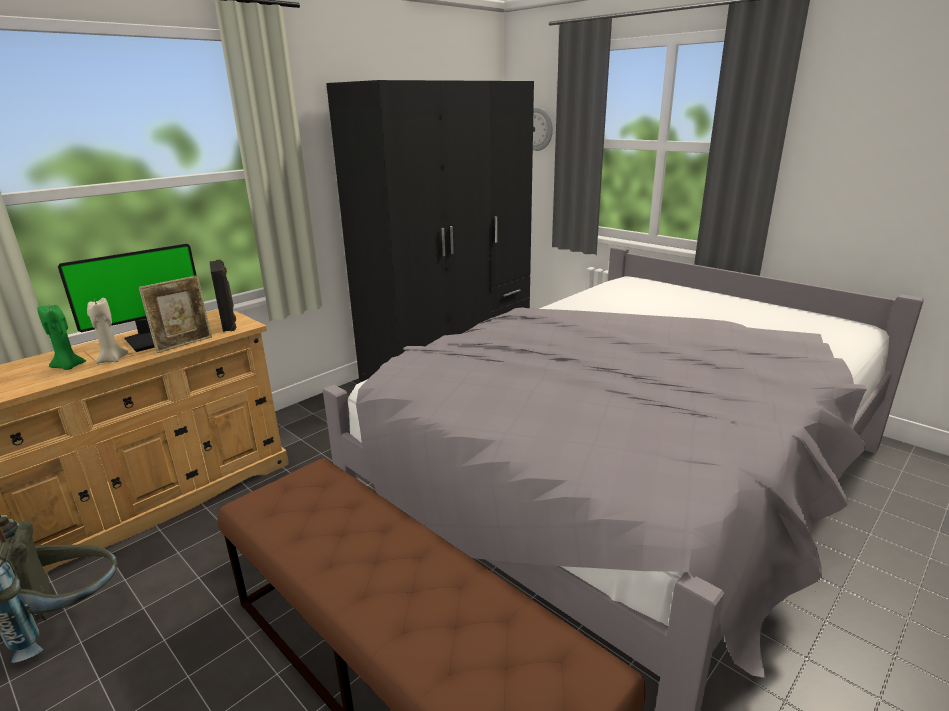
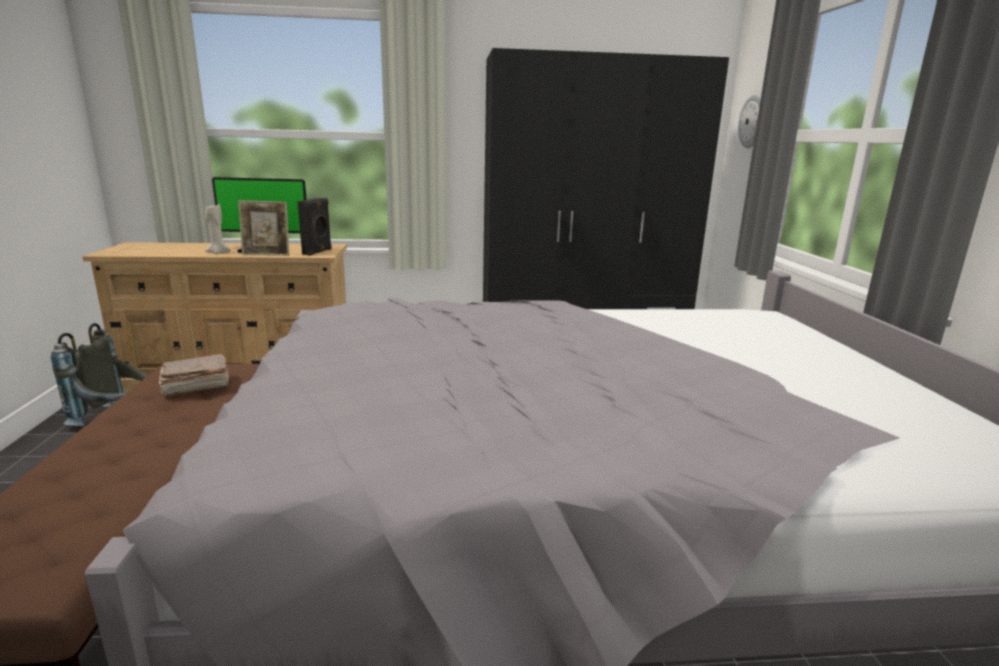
camera: 40 degrees right, 5 degrees down
green candle [37,304,86,370] -> none
none -> brown book [159,354,229,398]

